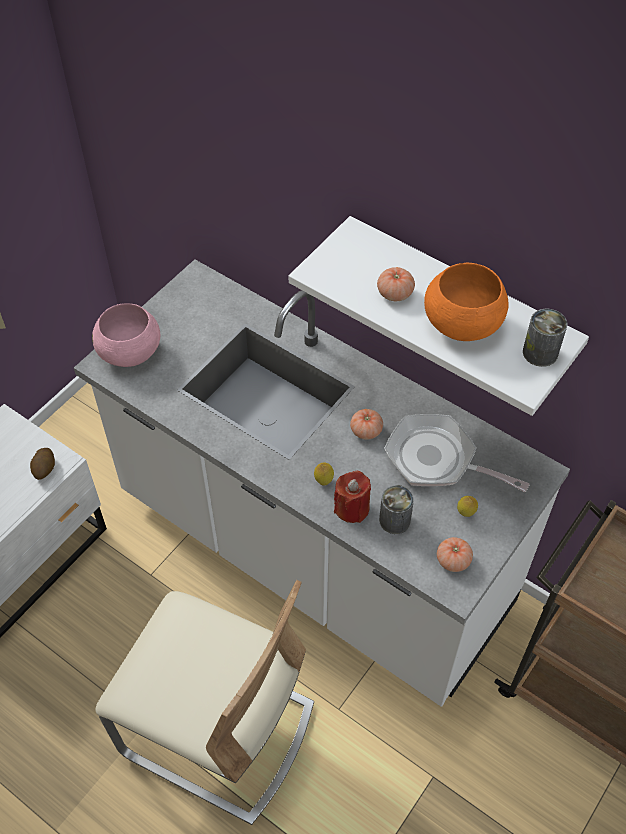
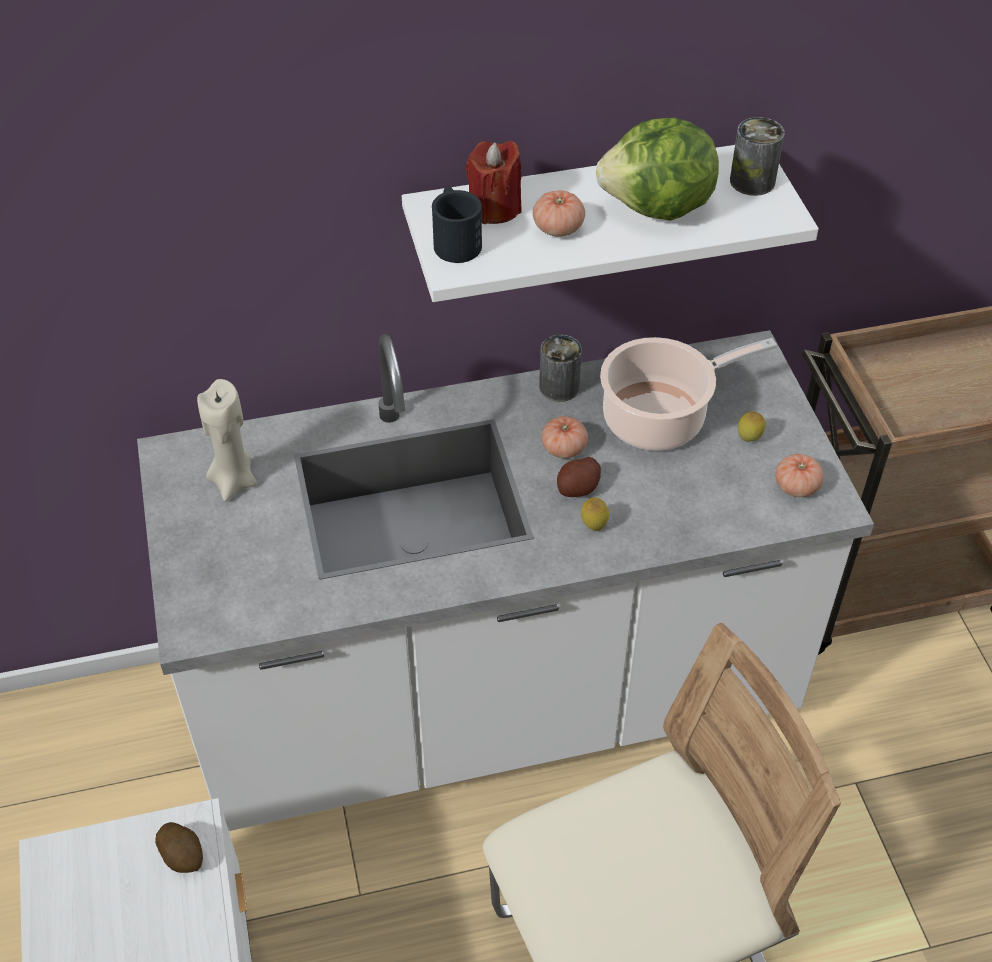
camera: 50 degrees left, 5 degrees down
pink bowl [92,303,160,367] -> none
red candle [334,471,371,523] -> red candle moved to [466,141,522,224]
can [379,485,414,534] -> can moved to [539,335,582,402]
frying pan [384,414,530,492] -> cooking pot [600,337,777,451]
orange bowl [424,263,508,341] -> lettuce [596,118,719,221]
none -> beige candle [197,379,257,501]
none -> black mug [432,187,482,263]
none -> potato [557,457,601,497]

